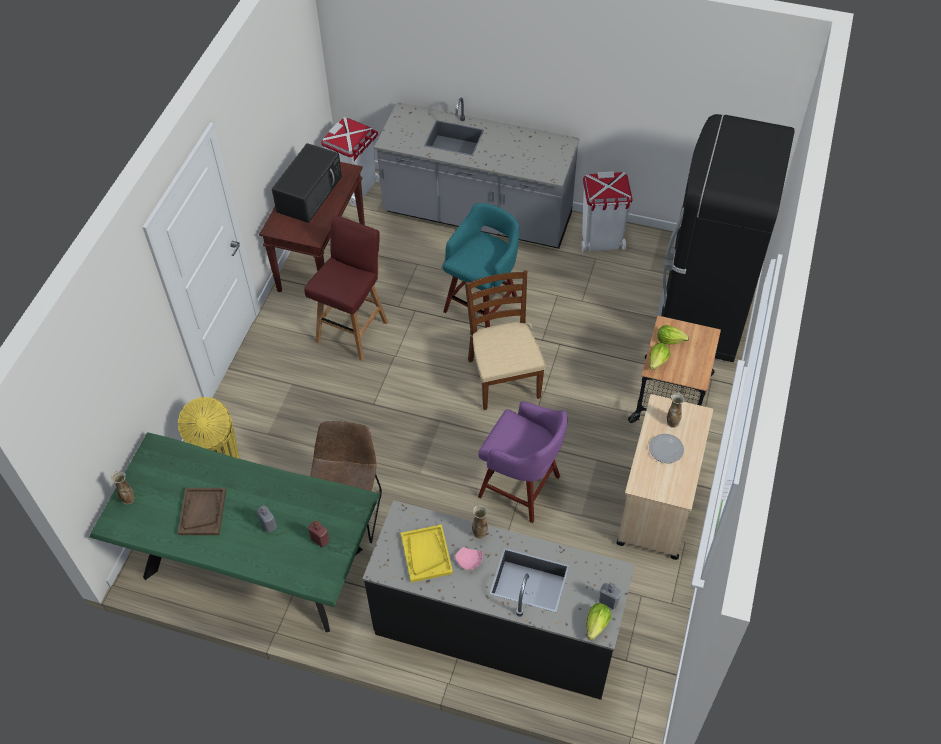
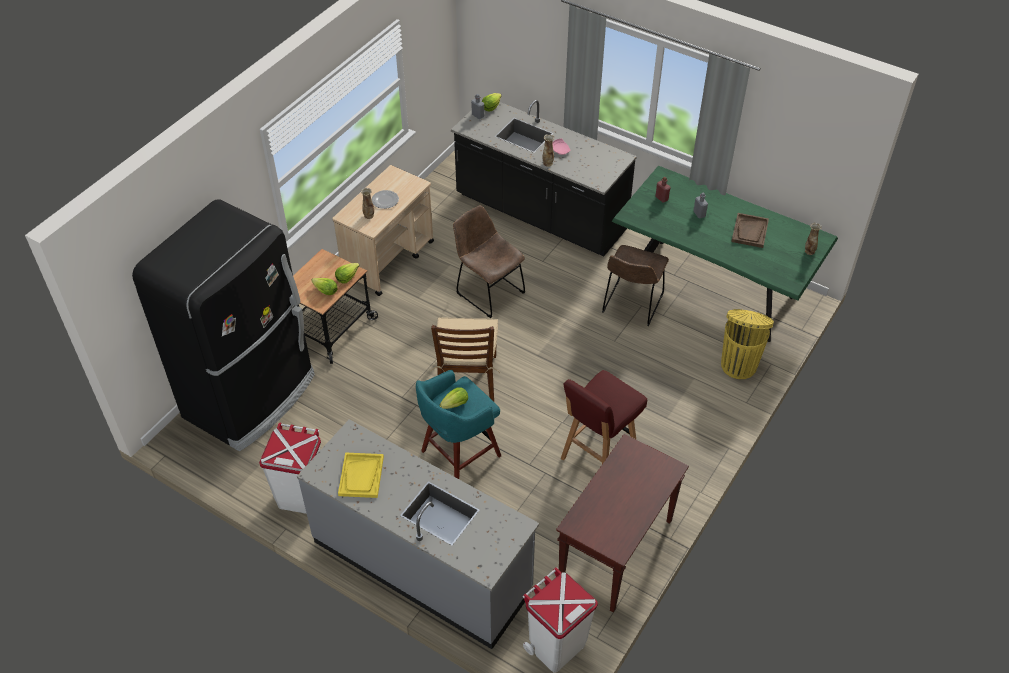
camera: 165 degrees left, 5 degrees down
black microwave [272,143,342,223] -> none
yellow tray [401,524,453,583] -> yellow tray moved to [338,453,384,498]
purple stool [478,401,567,523] -> brown chair [453,205,525,318]
none -> lettuce [439,387,468,409]

